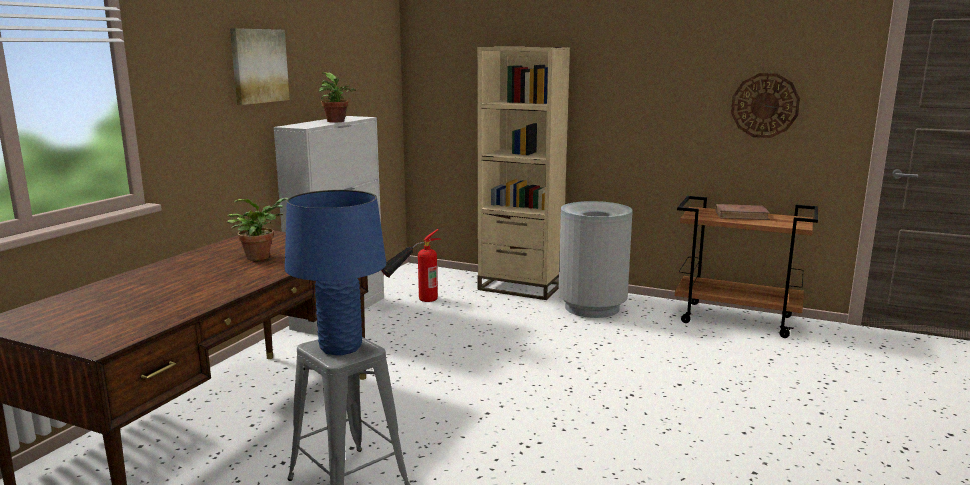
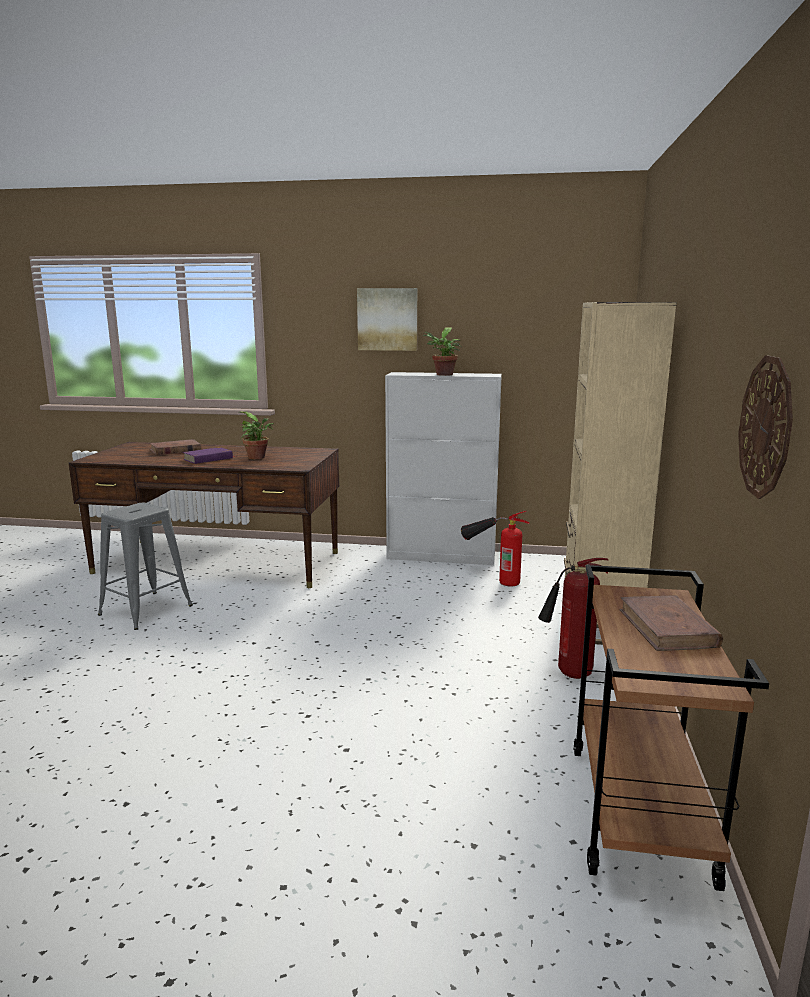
camera: 75 degrees right, 0 degrees up
blue table lamp [285,190,386,355] -> none
grey trash can [558,201,633,318] -> fire extinguisher [538,558,608,679]
none -> brown book [150,439,201,455]
none -> purple book [183,447,237,464]

